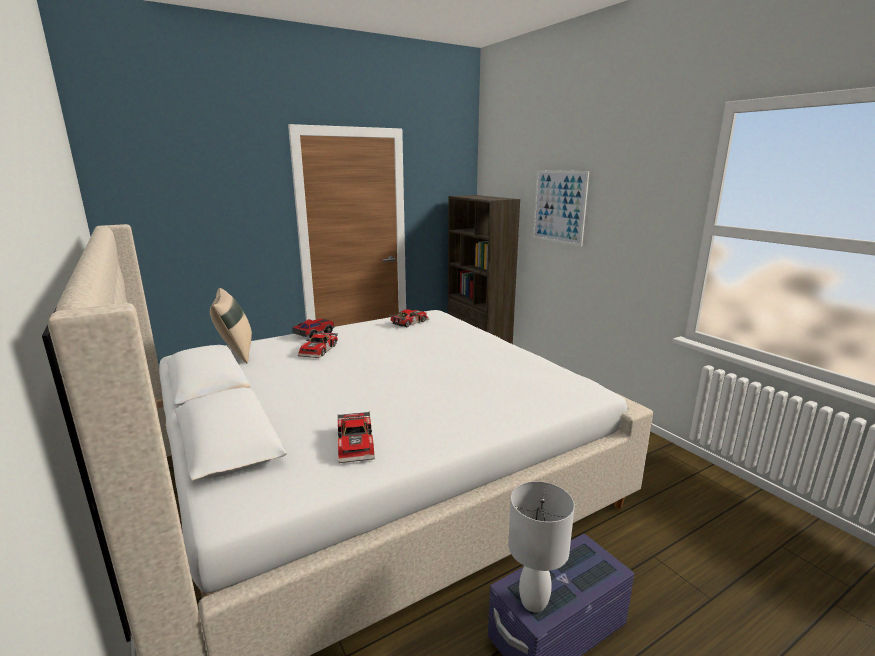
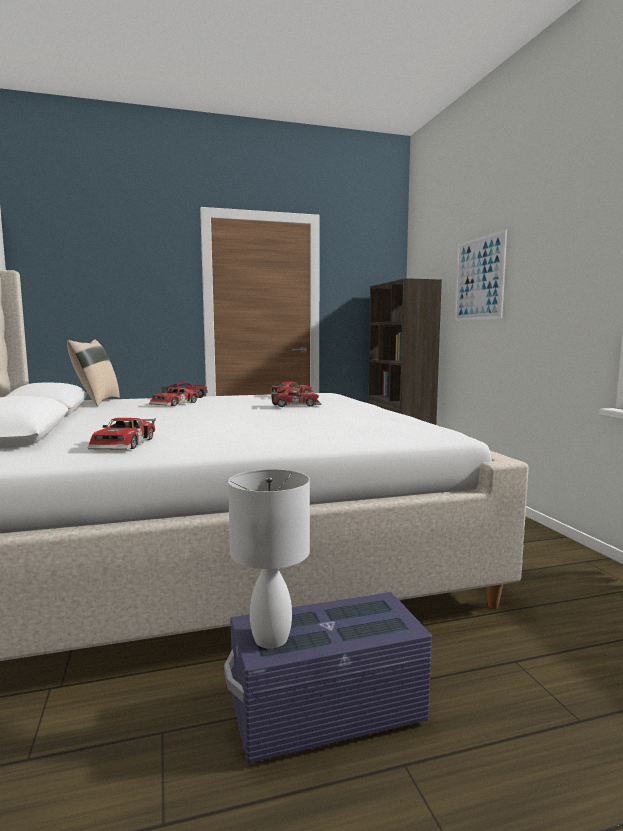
camera: 15 degrees right, 10 degrees down
none -> toy car [270,388,321,407]

